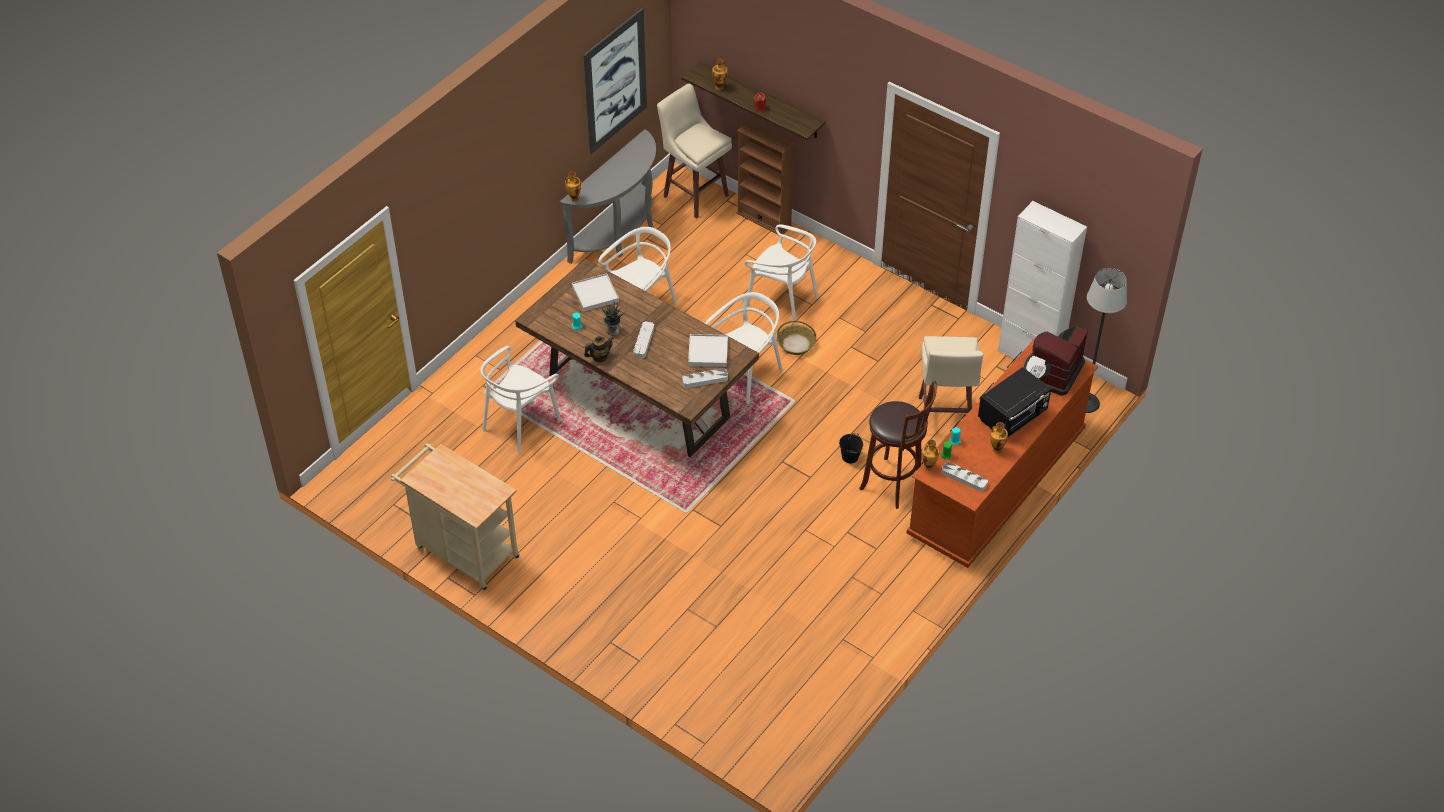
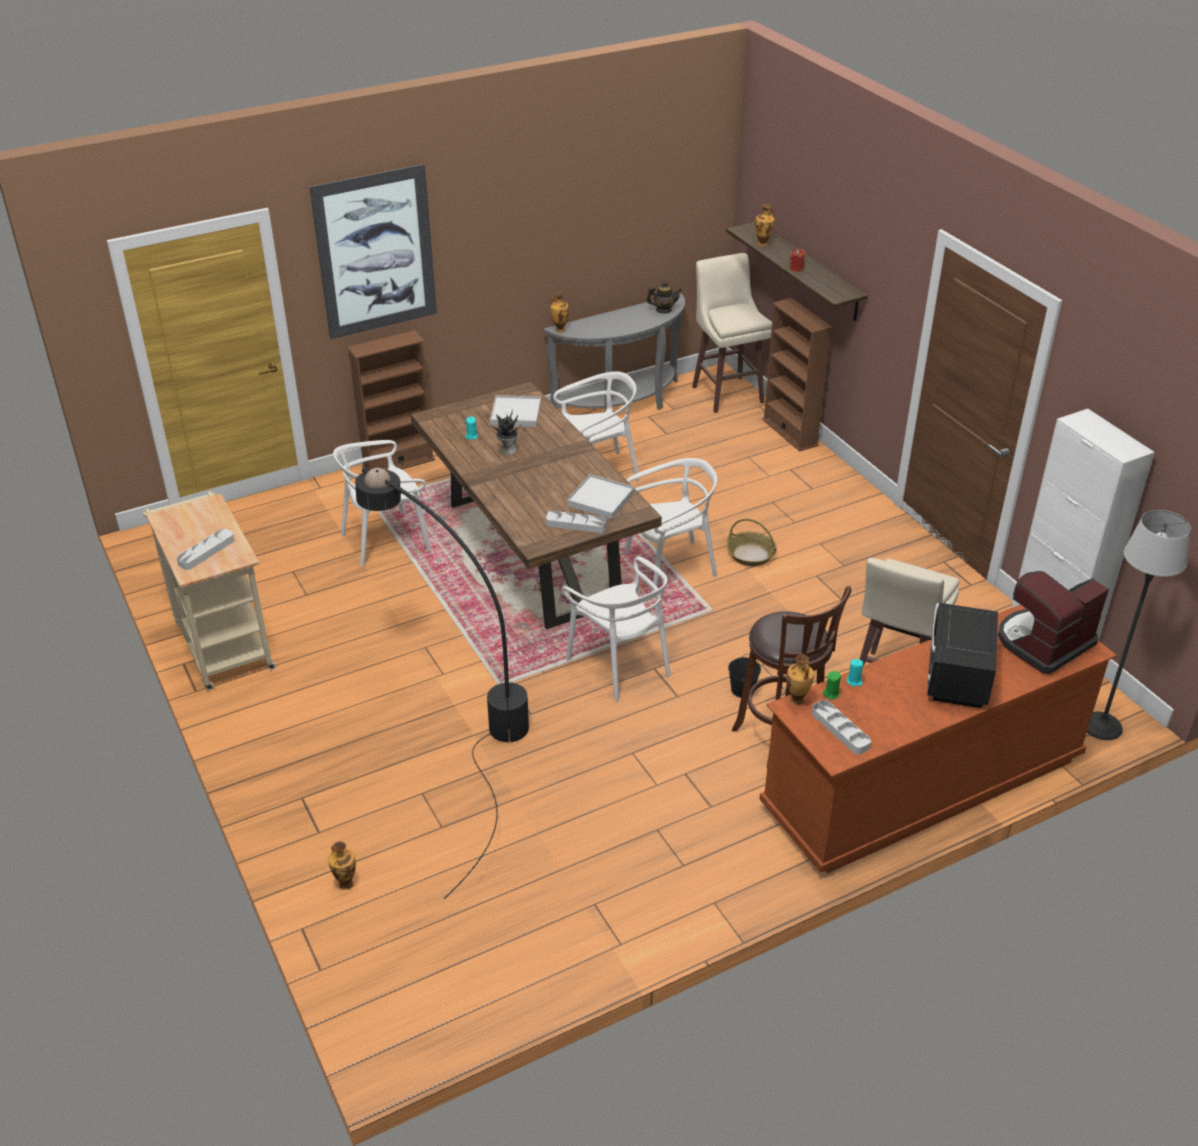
camera: 25 degrees right, 10 degrees down
picture [583,8,647,154] -> picture moved to [309,164,437,339]
teapot [584,336,614,362] -> teapot moved to [646,281,682,313]
grey tray [633,321,654,358] -> grey tray moved to [177,529,234,570]
white chair [745,224,818,325] -> white chair moved to [562,557,671,701]
black microwave [978,367,1051,437] -> black microwave turned 120 degrees clockwise [927,603,998,708]
vase [990,422,1008,454] -> vase moved to [328,841,356,890]
none -> brown bookcase [347,330,435,470]
none -> black floor lamp [355,468,529,899]

